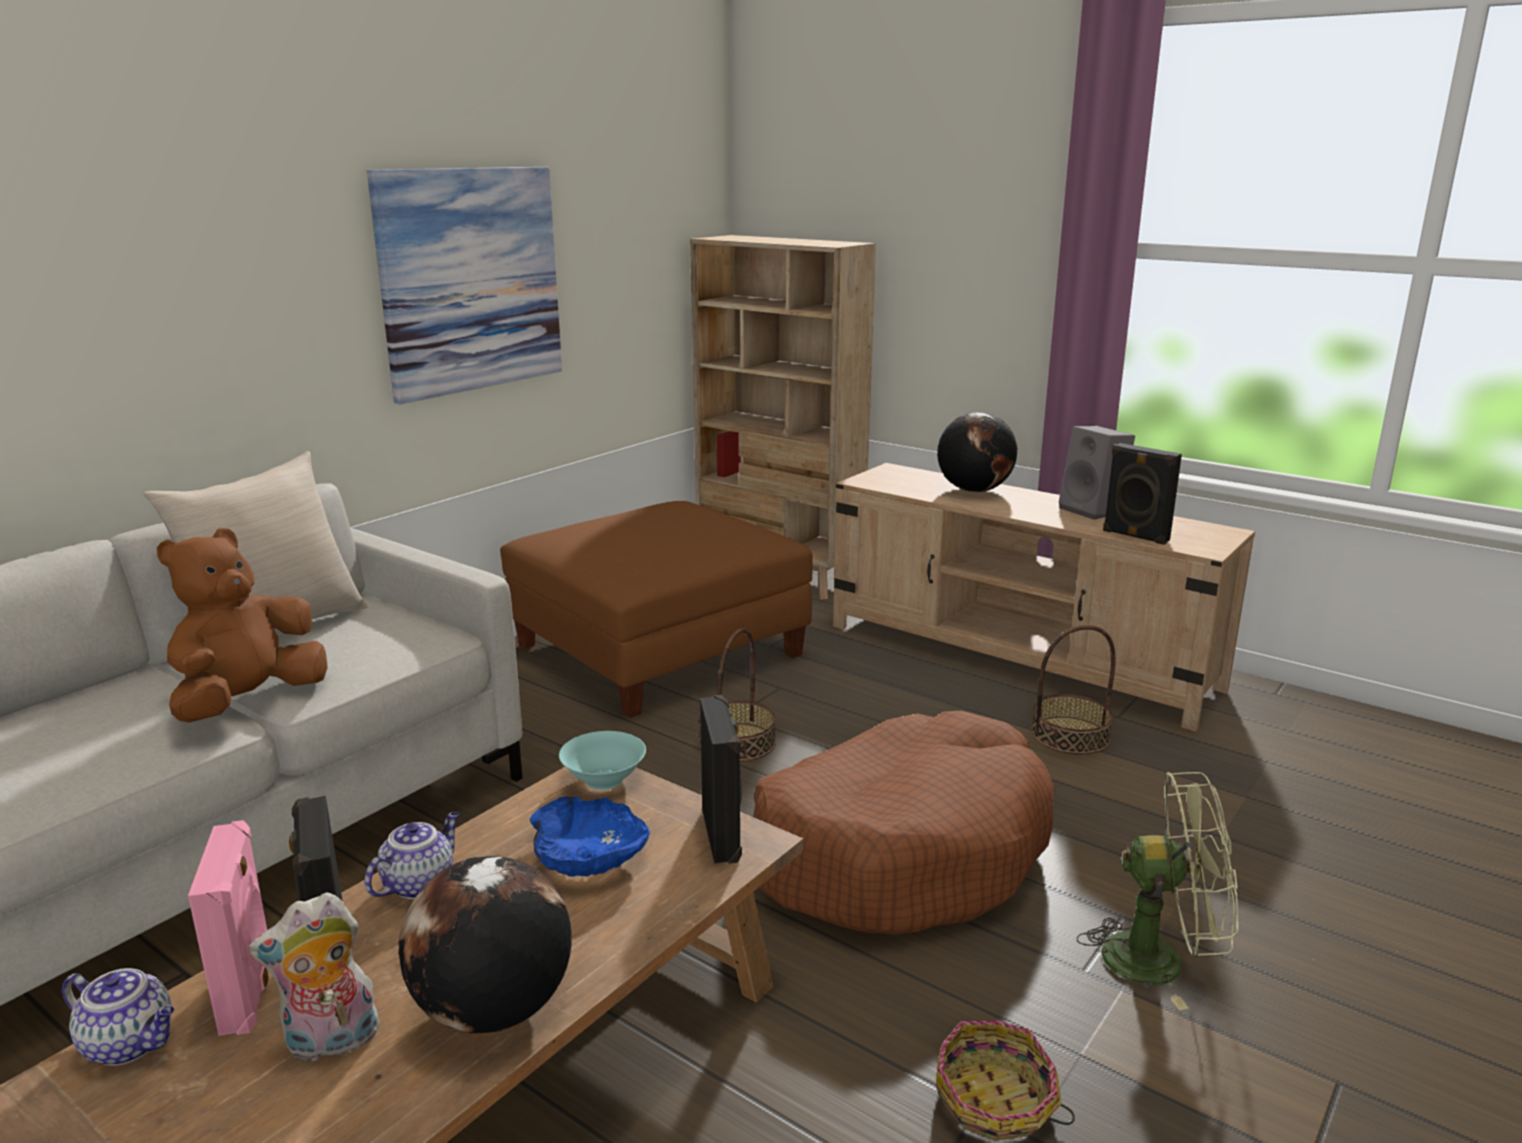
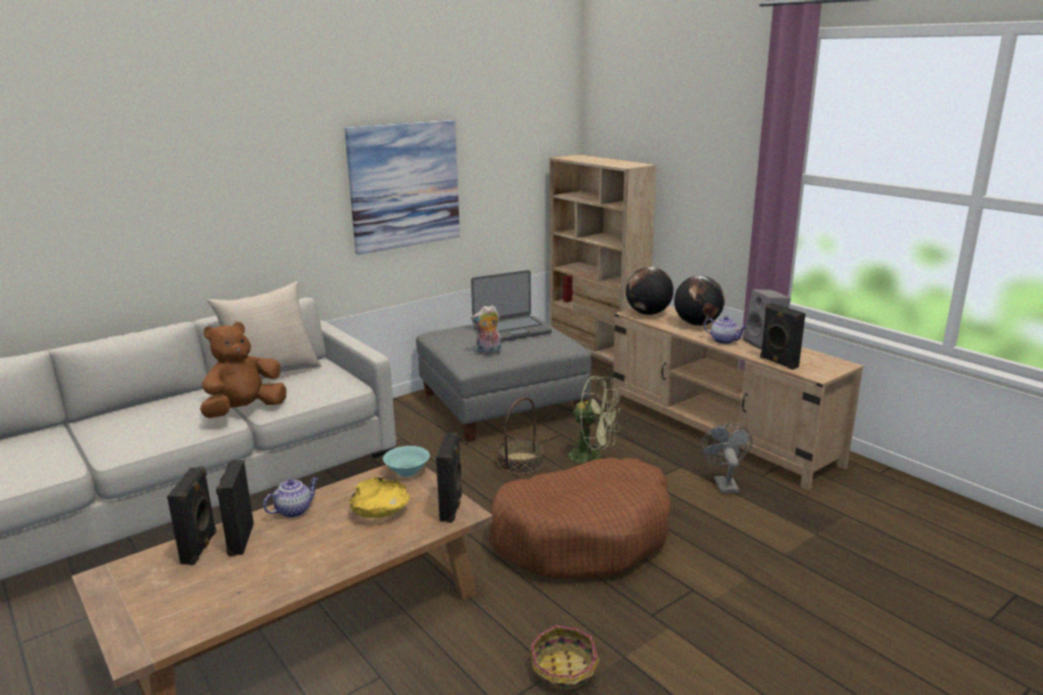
camera: 15 degrees right, 0 degrees up
teapot [62,968,174,1066] -> teapot moved to [704,316,747,344]
pink speaker [188,820,269,1036] -> black speaker [167,466,217,565]
plush toy [249,892,380,1063] -> plush toy moved to [471,305,502,356]
globe [398,856,572,1034] -> globe moved to [626,267,674,315]
brown ottoman [500,501,813,718] -> grey ottoman [416,316,591,442]
blue bowl [530,797,650,877] -> yellow bowl [349,477,410,518]
basket [1031,625,1116,755] -> grey fan [700,424,752,493]
green fan [1077,772,1238,1010] -> green fan moved to [563,376,621,464]
none -> laptop [471,270,552,342]

